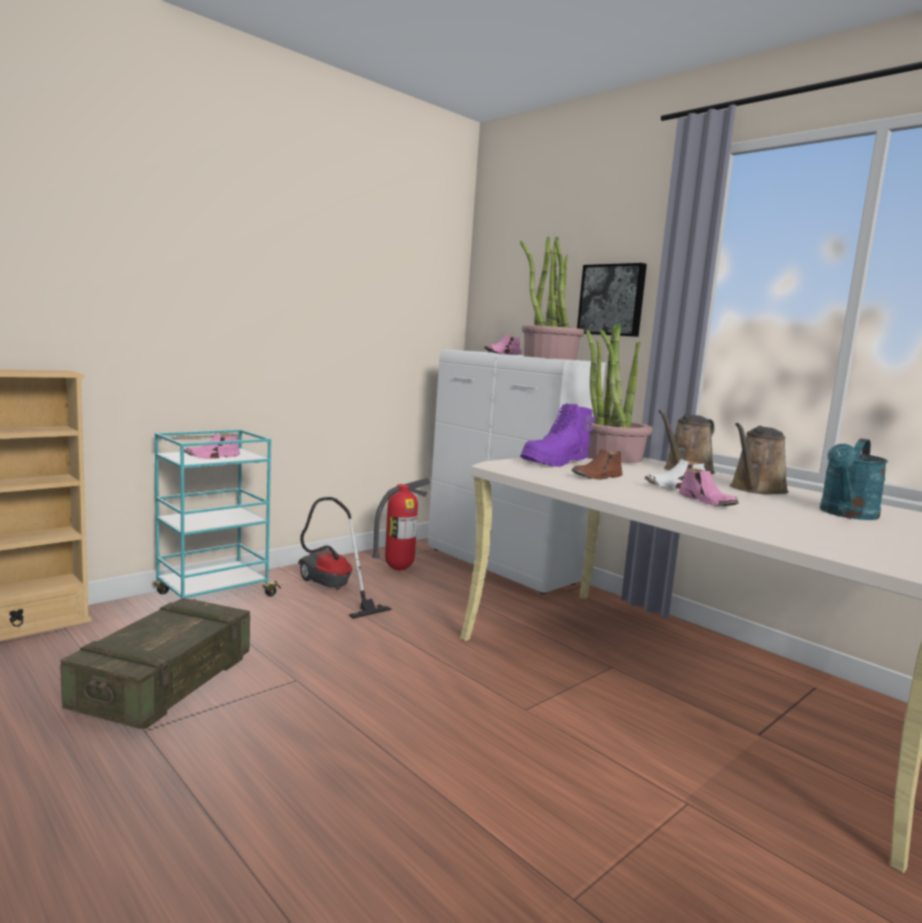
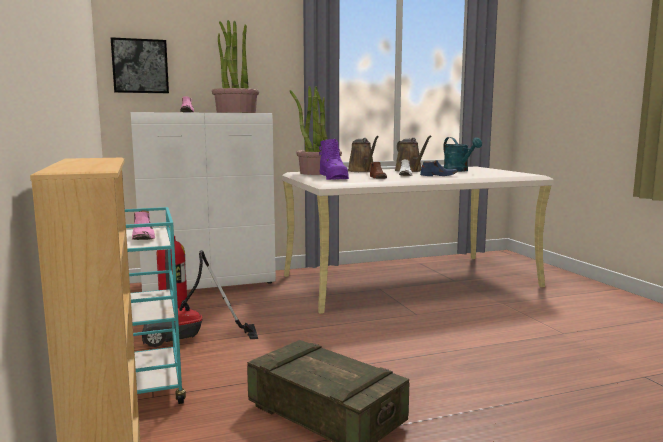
camera: 65 degrees left, 0 degrees up
picture [577,263,647,337] -> picture moved to [111,37,169,93]
pink shoe [679,468,739,506] -> blue shoe [420,160,458,176]

